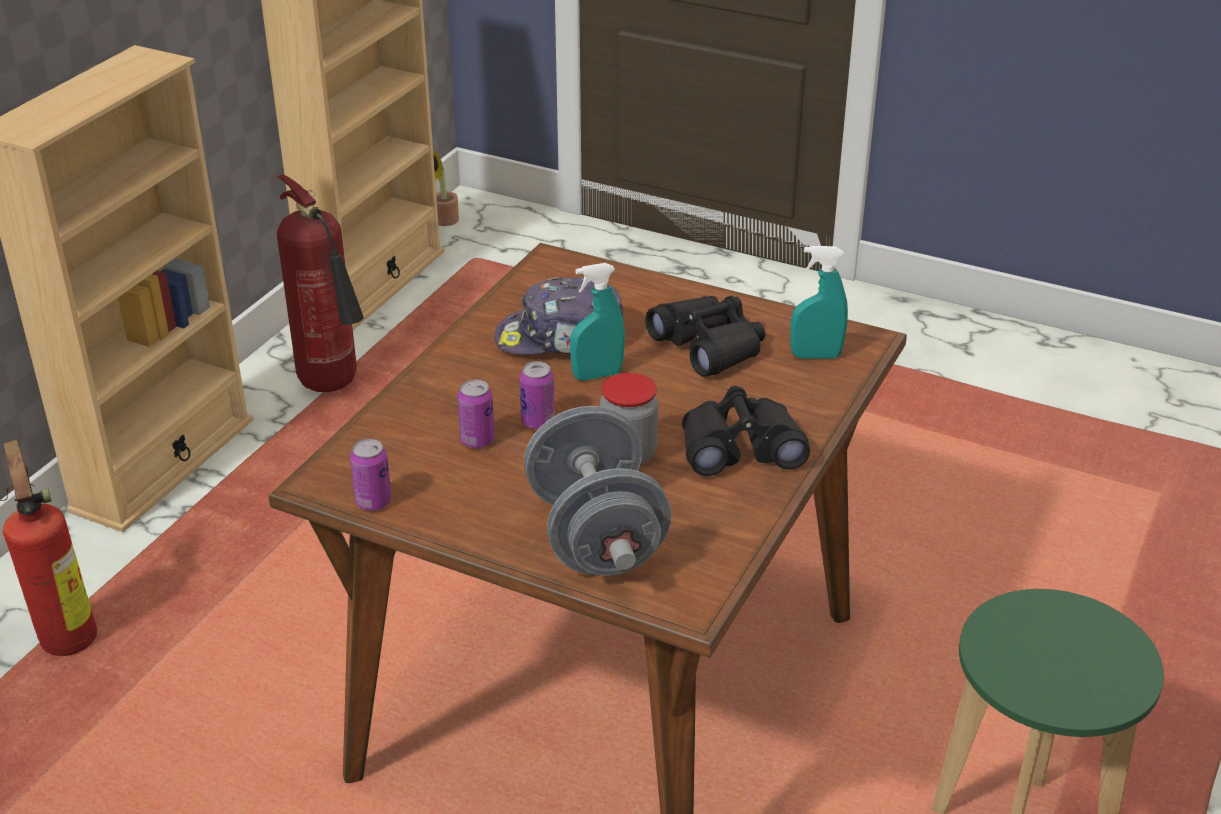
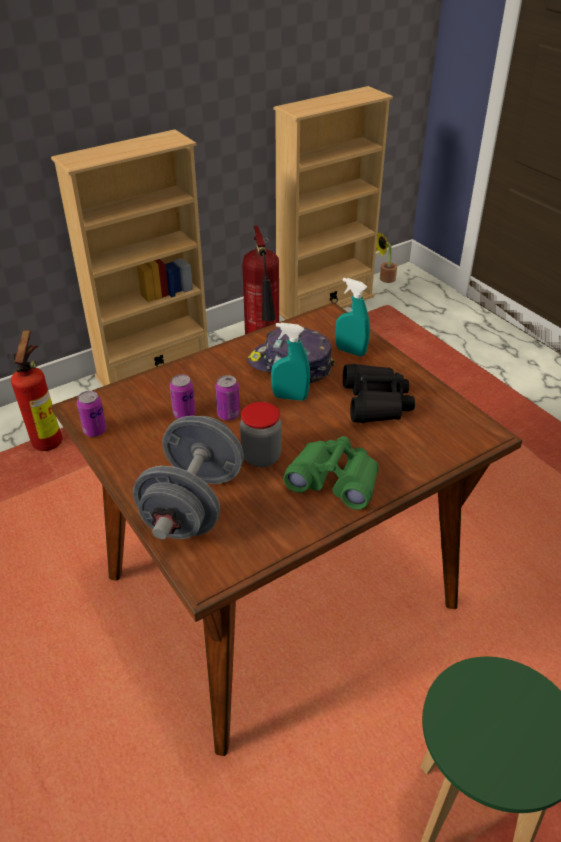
camera: 30 degrees right, 5 degrees up
black binoculars [682,386,810,476] -> green binoculars [283,436,379,510]
turquoise spray bottle [790,246,848,359] -> turquoise spray bottle moved to [336,278,370,356]

